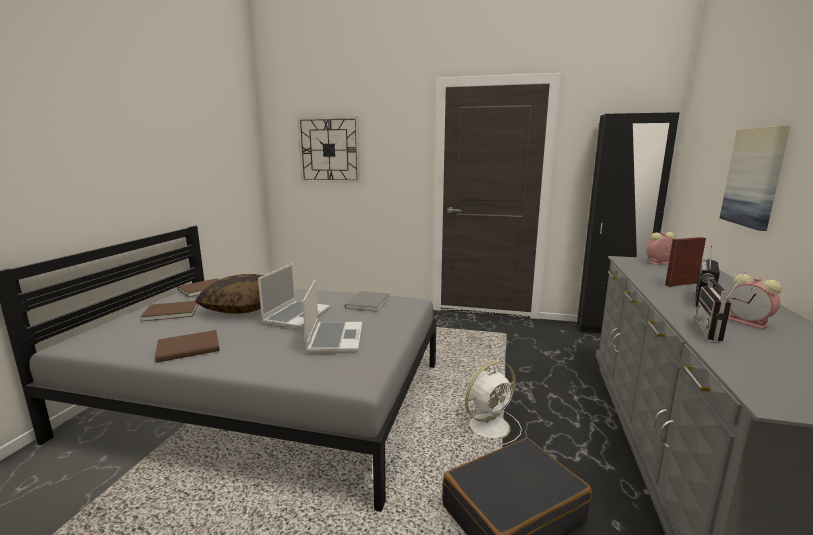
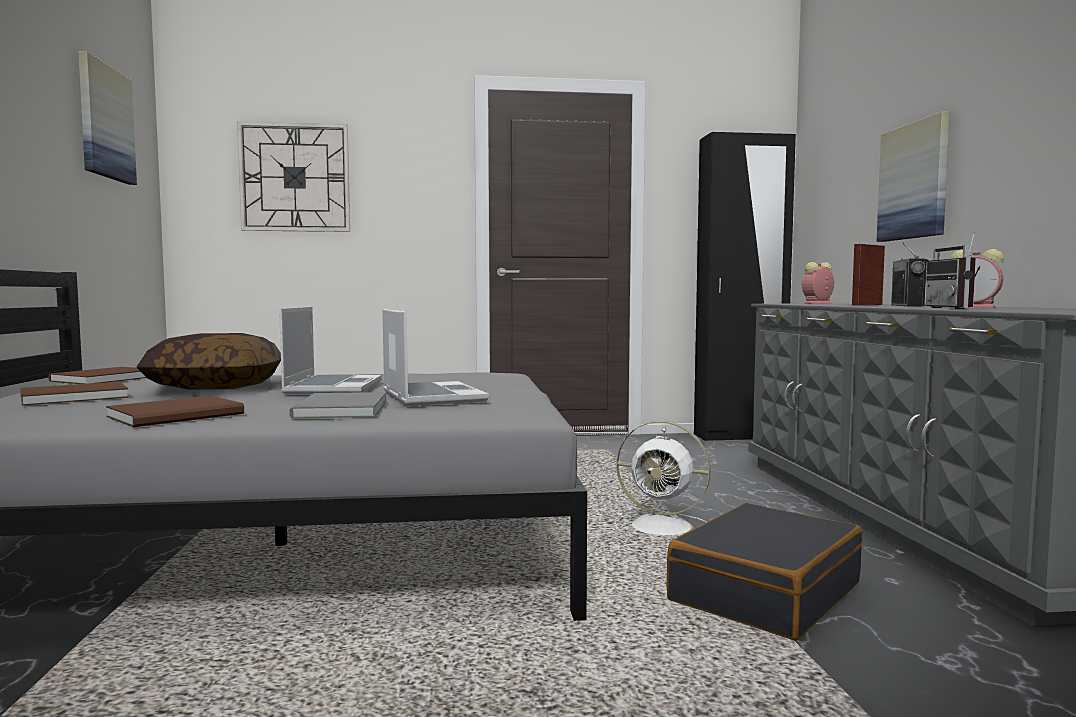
camera: 20 degrees left, 10 degrees down
grey book [345,291,390,312] -> grey book moved to [289,392,386,419]
white fan [456,361,522,446] -> white fan turned 75 degrees clockwise [614,421,711,535]
none -> picture [78,51,137,185]

